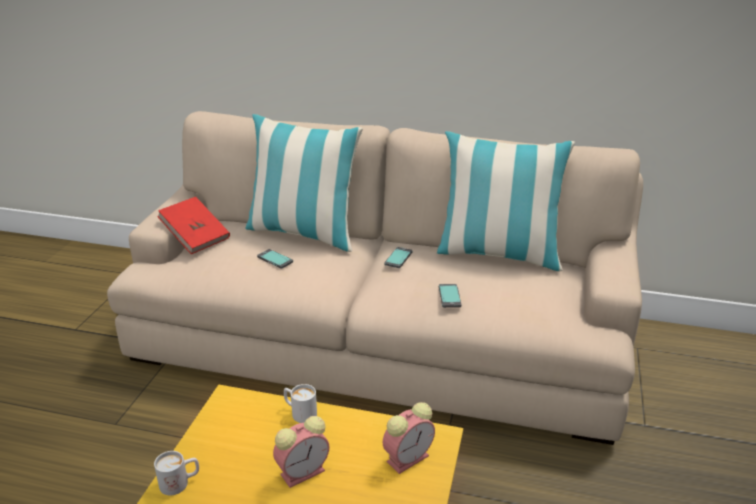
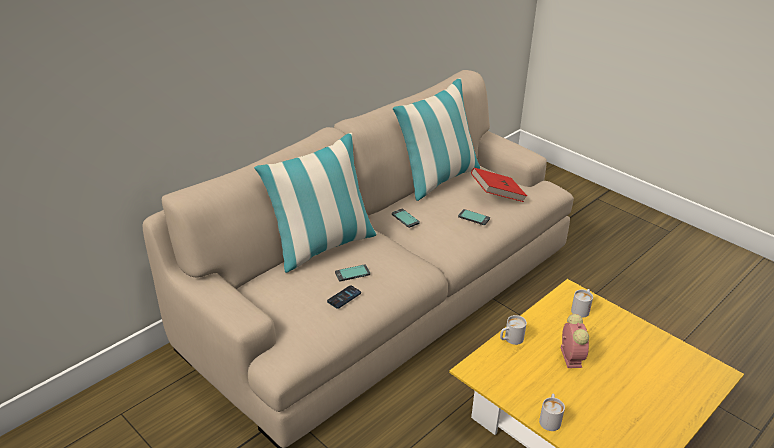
camera: 60 degrees left, 5 degrees up
red book [157,197,230,254] -> red book moved to [471,168,527,202]
alarm clock [383,402,435,474] -> white mug [571,289,593,318]
none -> phone [327,286,361,309]

